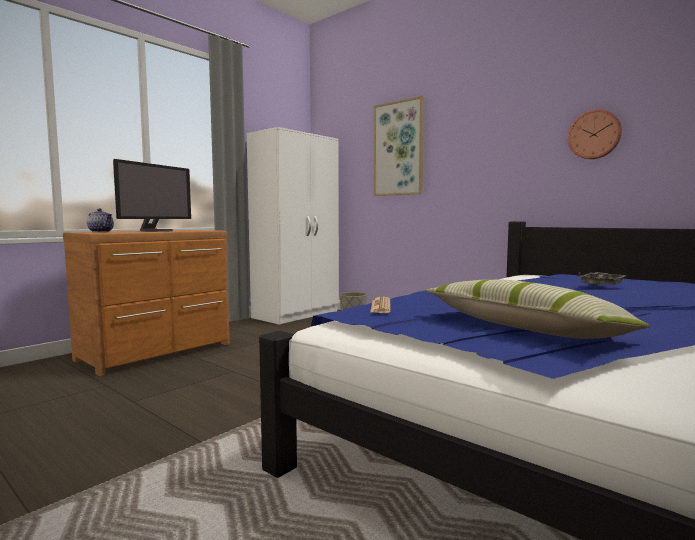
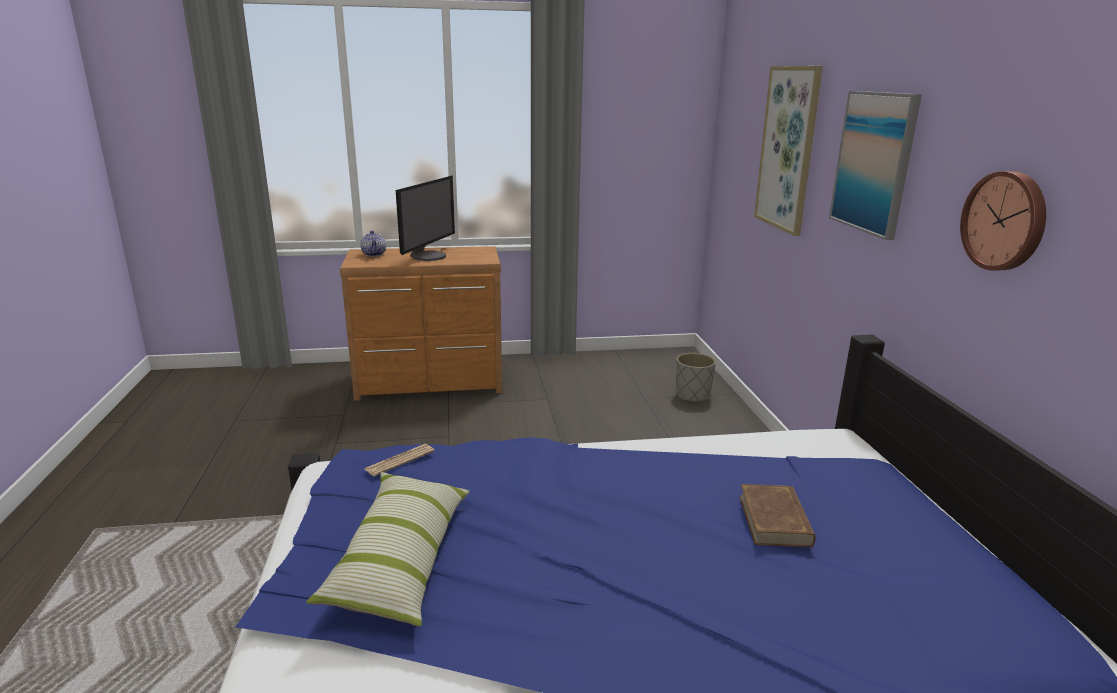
camera: 40 degrees right, 15 degrees up
monitor [113,159,191,232] -> monitor turned 45 degrees counterclockwise [396,175,455,261]
white wardrobe [247,127,339,325] -> none
grey tray [578,272,627,286] -> brown book [739,484,815,547]
none -> picture [829,91,922,240]

